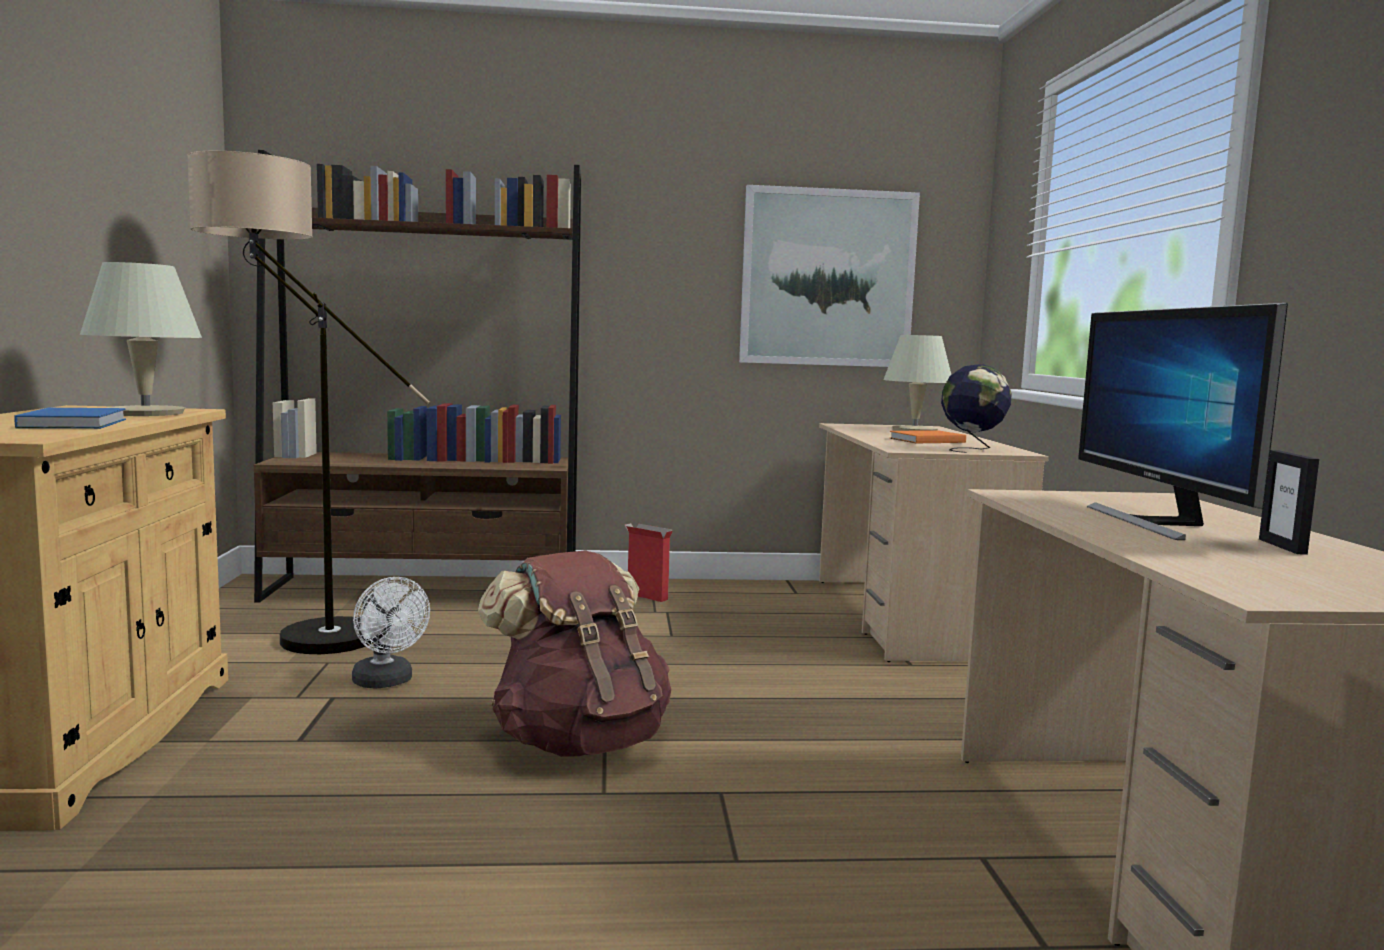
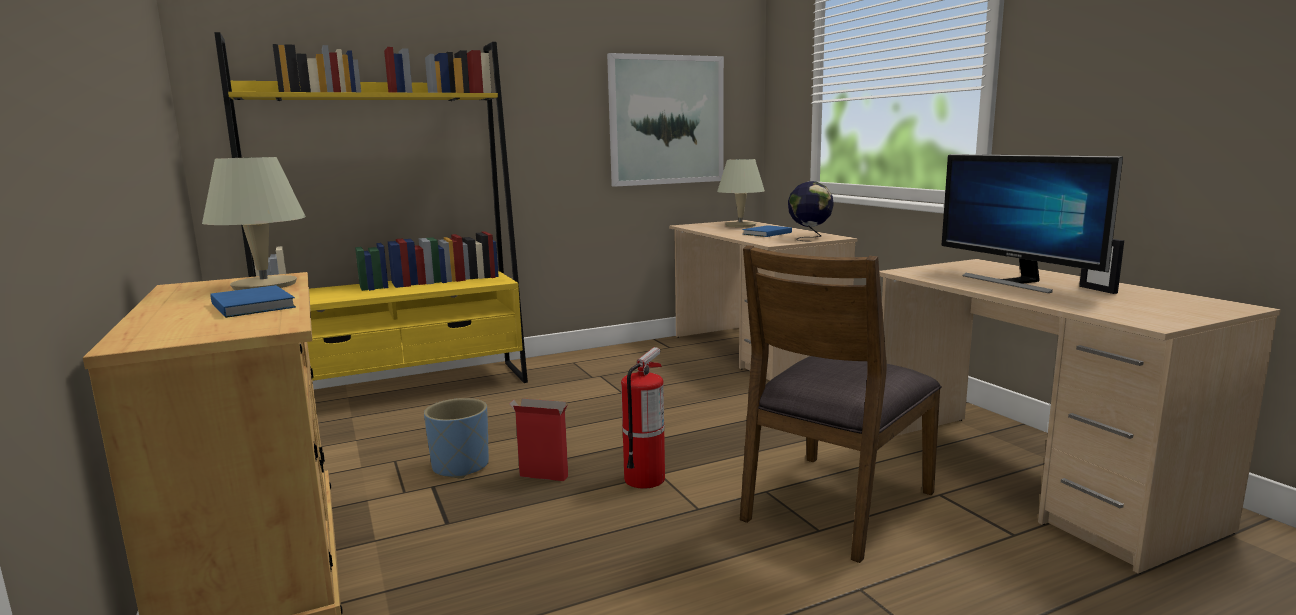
camera: 20 degrees left, 5 degrees up
floor lamp [187,151,430,654] -> none
brown bookcase [254,150,581,602] -> yellow bookcase [214,32,528,383]
white fan [352,577,430,689] -> blue planter [424,398,489,479]
brown backpack [478,550,671,757] -> fire extinguisher [621,347,665,489]
cardboard box [625,523,673,602] -> cardboard box moved to [509,398,568,481]
orange book [890,430,966,443] -> blue book [743,225,792,237]
none -> brown chair [740,245,942,563]

